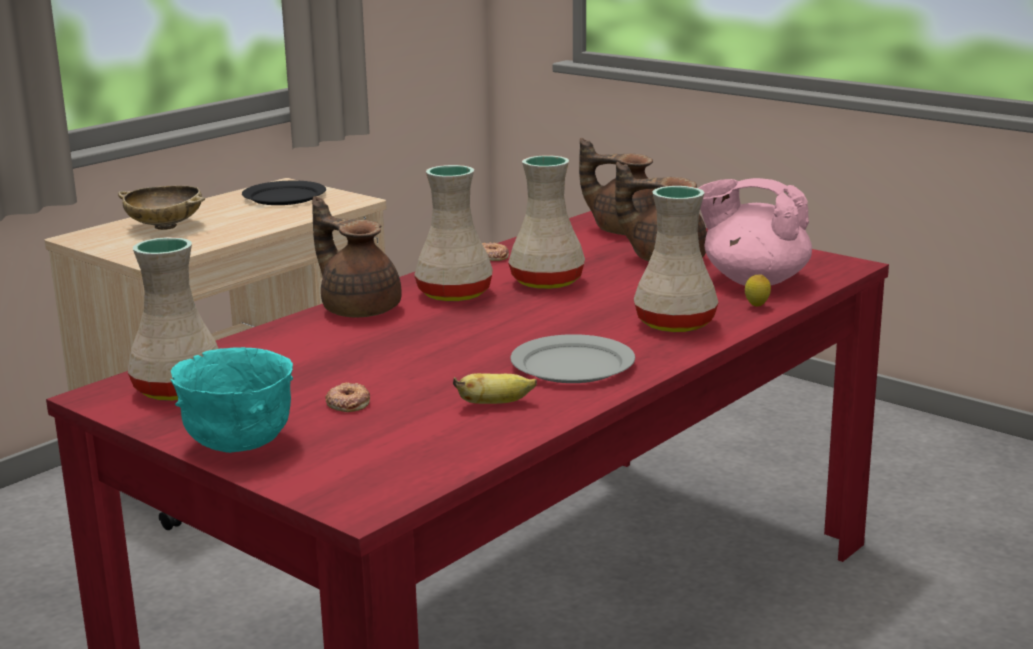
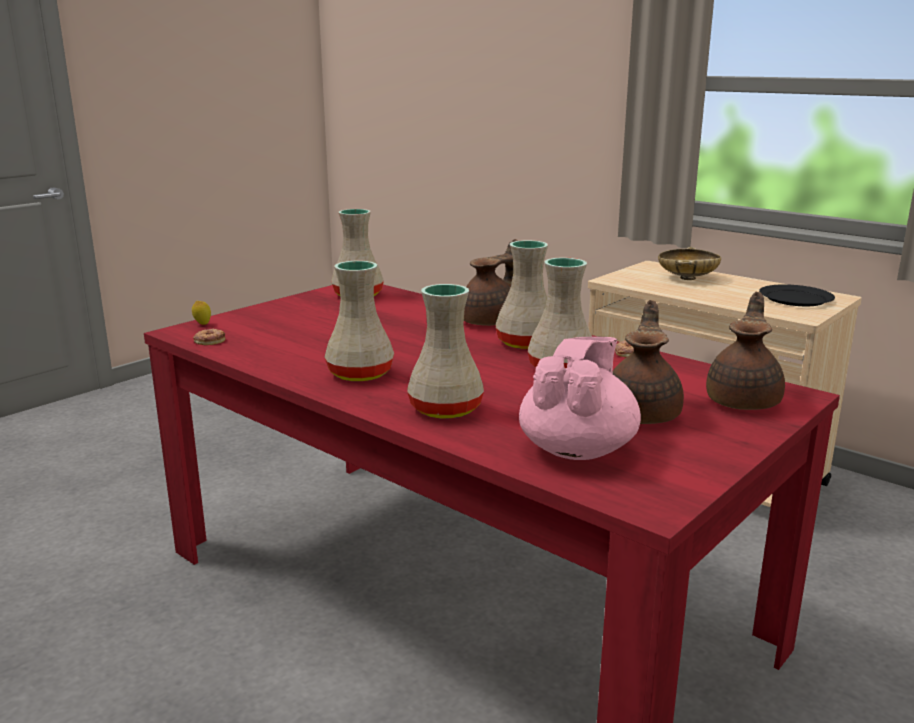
camera: 90 degrees right, 0 degrees up
turquoise bowl [171,347,293,453] -> none
donut [325,383,370,412] -> donut moved to [193,328,225,345]
banana [453,373,537,404] -> none
grey plate [510,334,635,383] -> beige vase [325,261,394,381]
lemon [745,274,771,307] -> lemon moved to [192,301,211,325]

